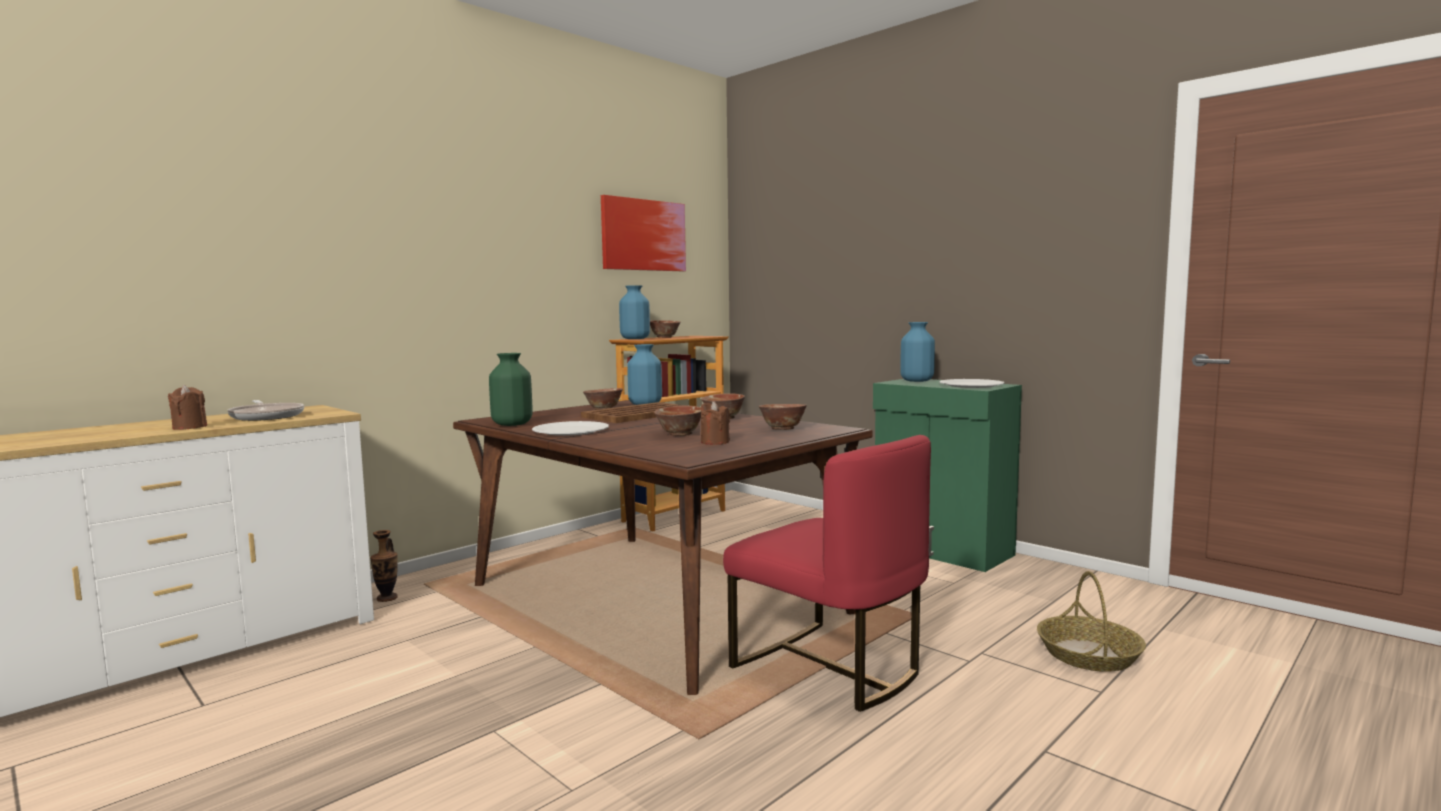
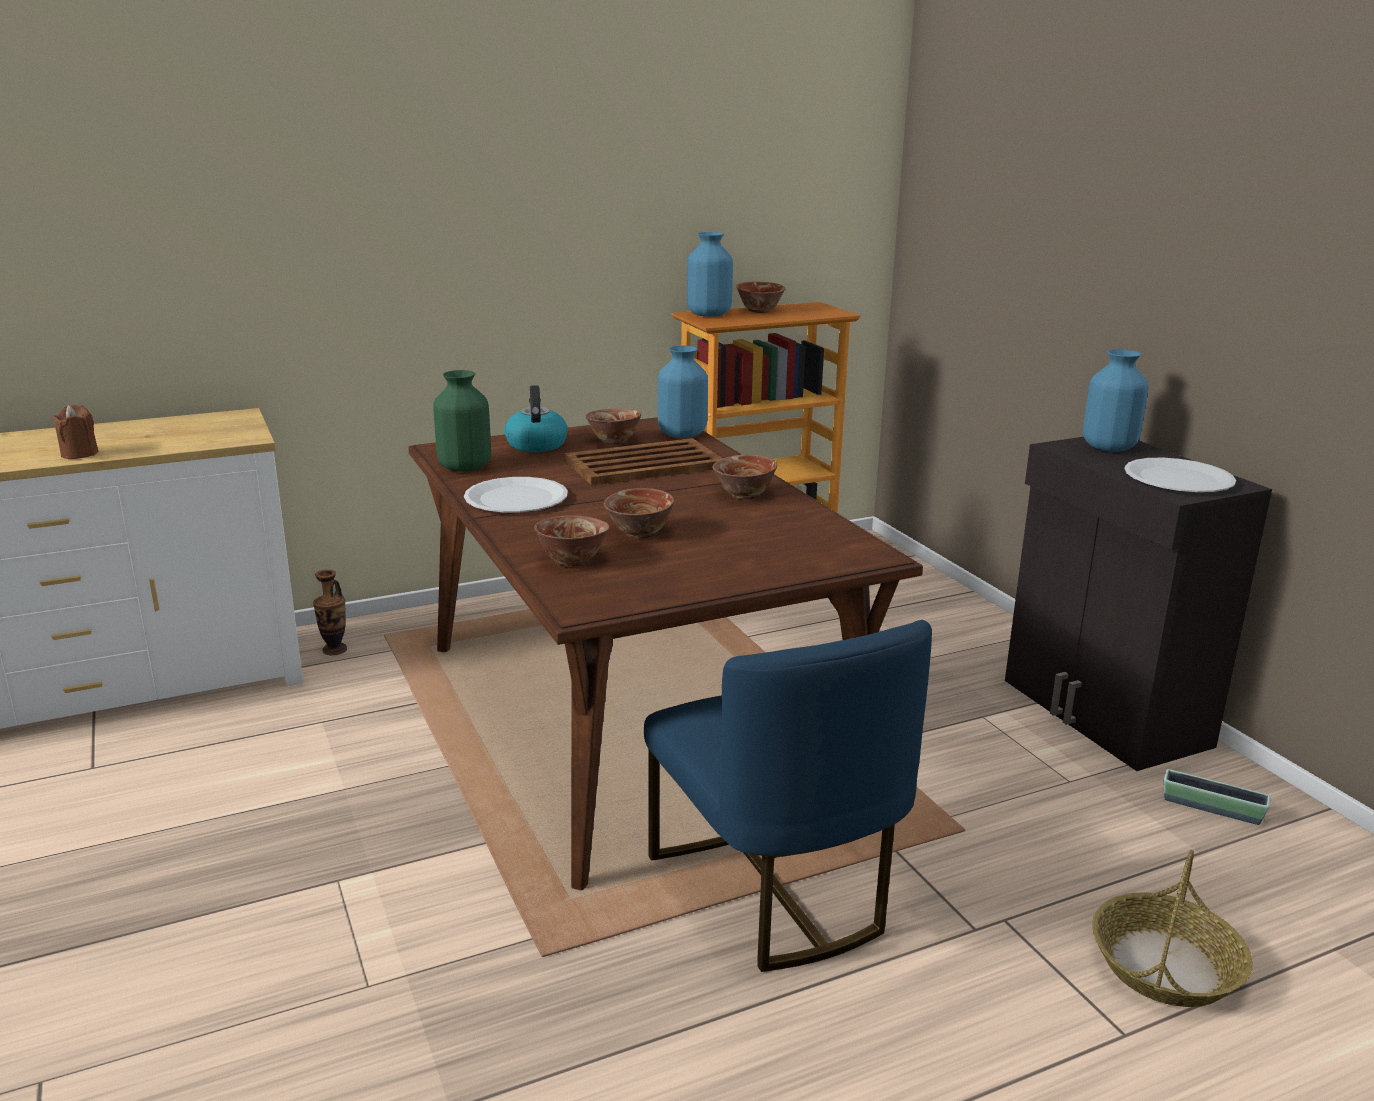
camera: 20 degrees right, 15 degrees up
frying pan [228,400,304,421] -> none
picture [601,195,686,271] -> none
brown candle [701,401,730,445] -> none
red chair [723,435,931,712] -> blue chair [644,620,932,972]
bowl [759,404,807,430] -> bowl moved to [534,515,610,566]
green cabinet [873,379,1022,572] -> black cabinet [1005,437,1272,771]
none -> kettle [504,385,568,452]
none -> planter [1164,769,1270,825]

